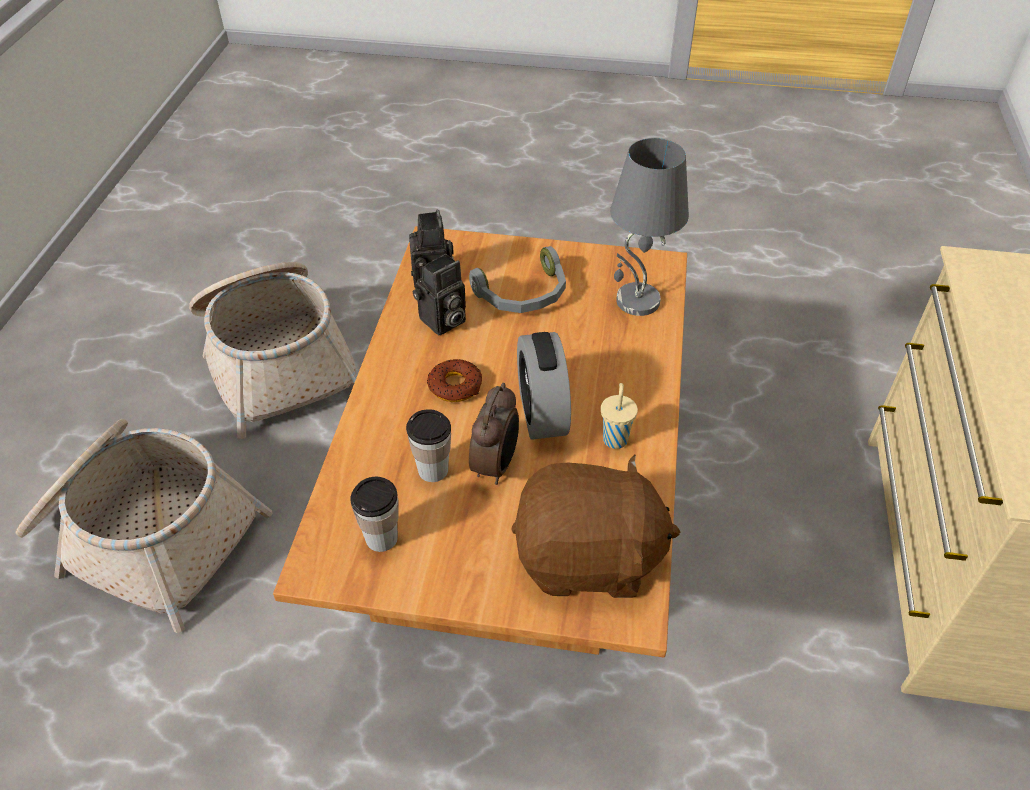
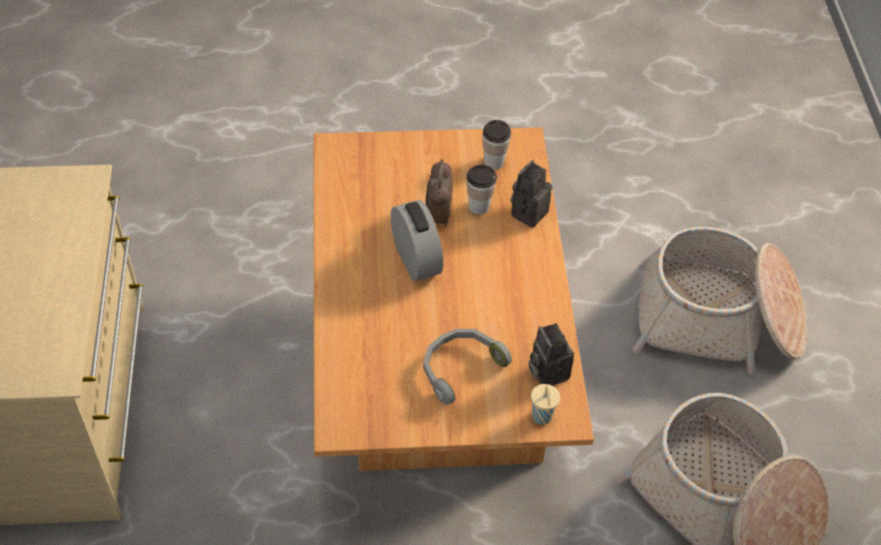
camera: 165 degrees right, 5 degrees up
camera [413,254,466,335] -> camera moved to [510,160,553,228]
donut [427,359,482,402] -> none
brown plush toy [511,454,680,598] -> none
beige cup [601,383,638,449] -> beige cup moved to [531,384,560,425]
grey table lamp [610,138,689,316] -> none

